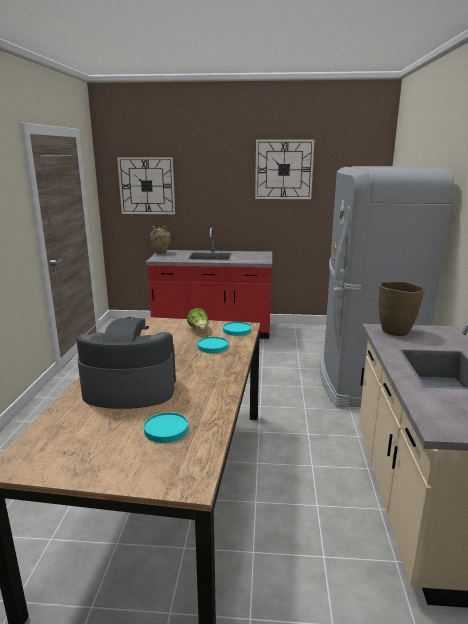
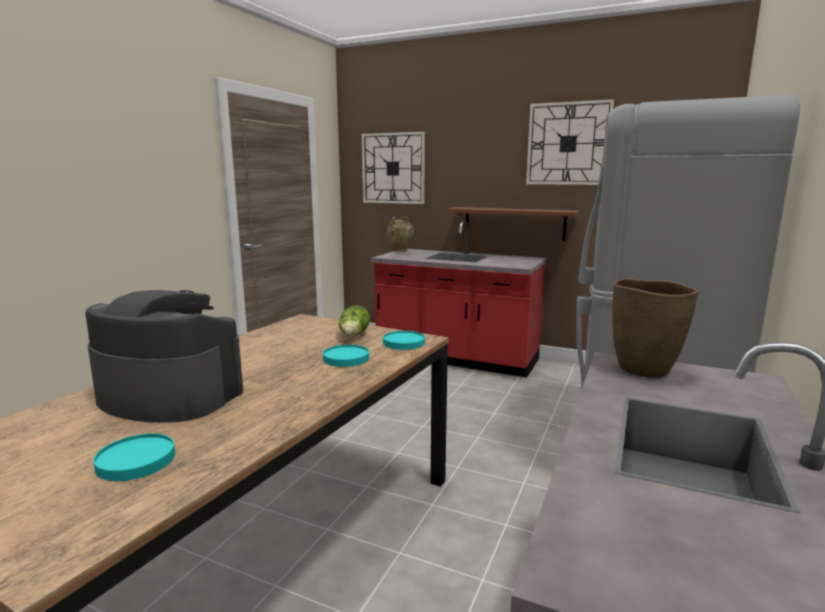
camera: 20 degrees right, 5 degrees down
none -> brown shelf [447,207,579,241]

